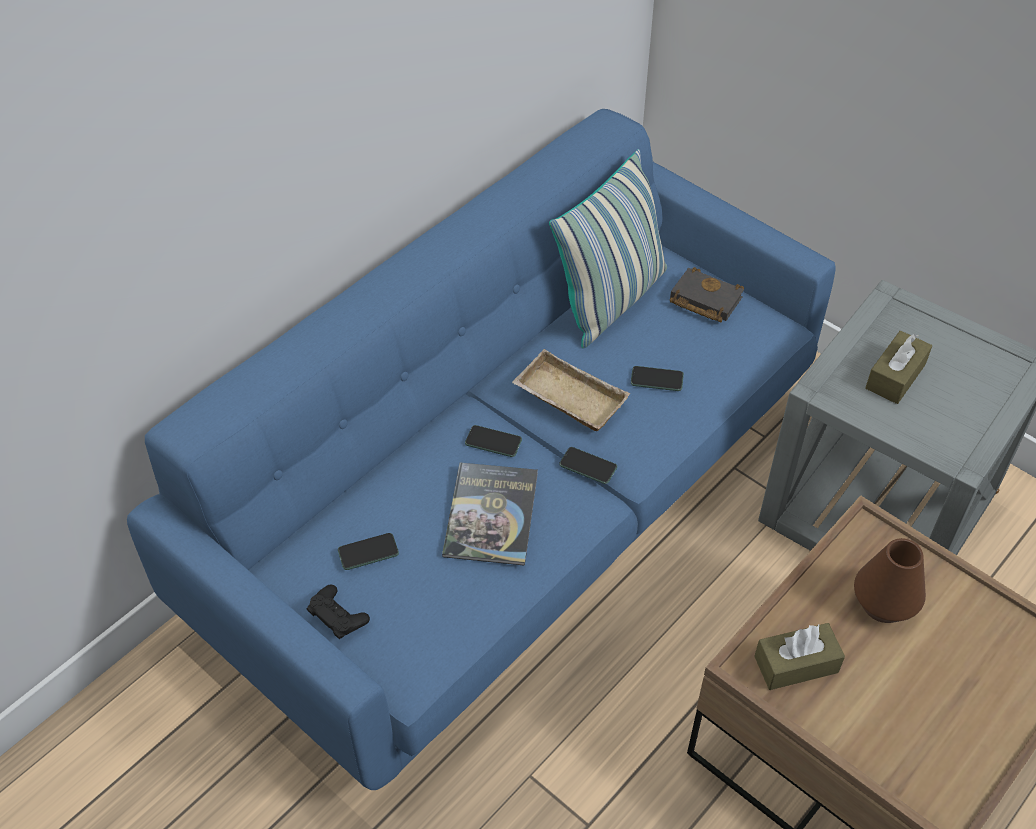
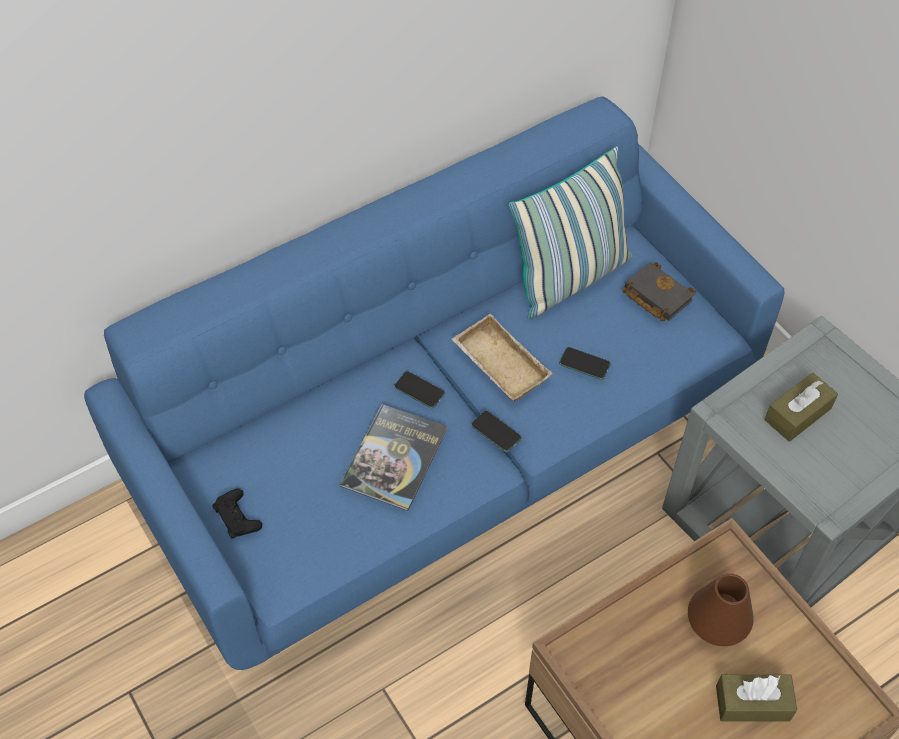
camera: 15 degrees right, 5 degrees up
phone [338,533,399,570] -> none
brown tissue box [754,623,845,690] -> brown tissue box moved to [716,674,797,722]

